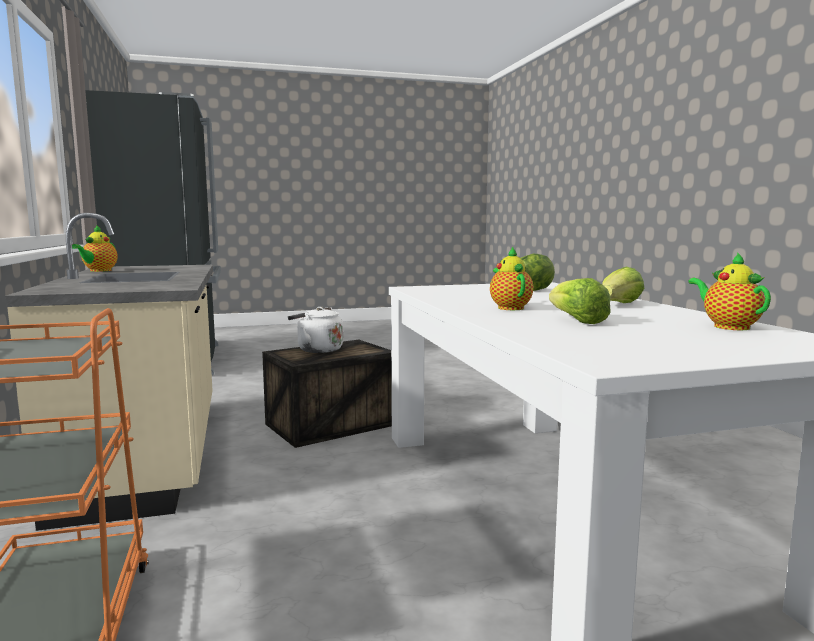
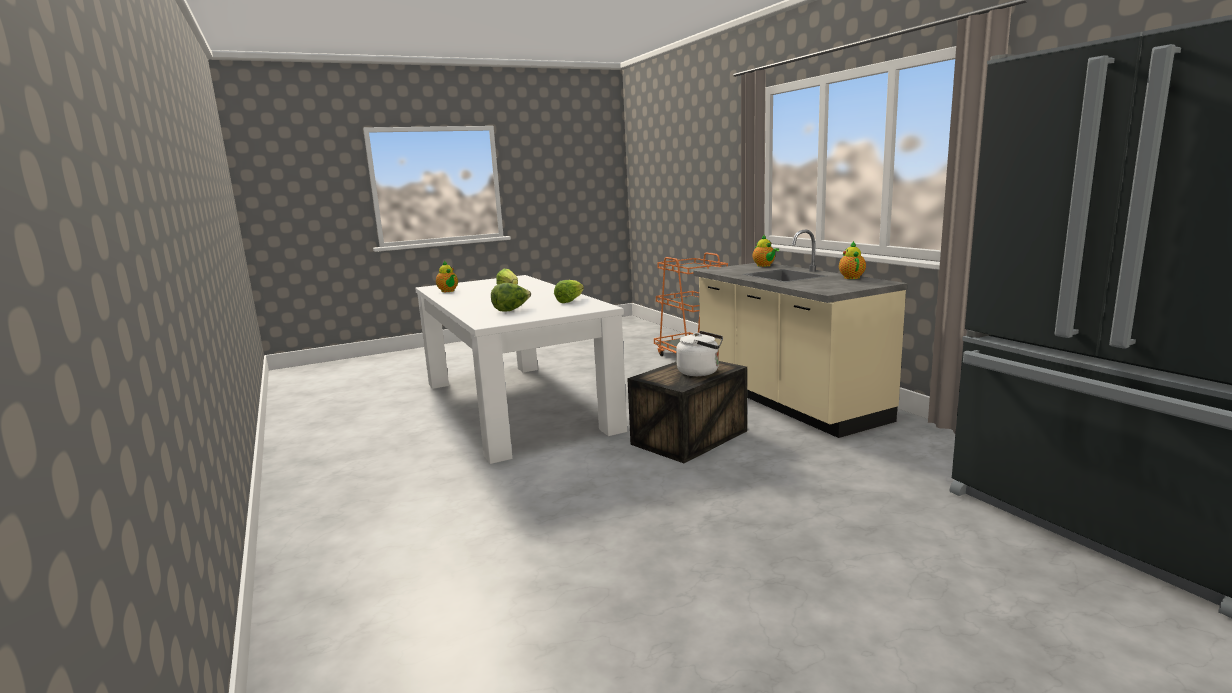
camera: 170 degrees right, 5 degrees up
teapot [490,246,533,310] -> teapot moved to [753,235,779,267]
lettuce [602,267,644,303] -> lettuce moved to [554,280,584,303]

